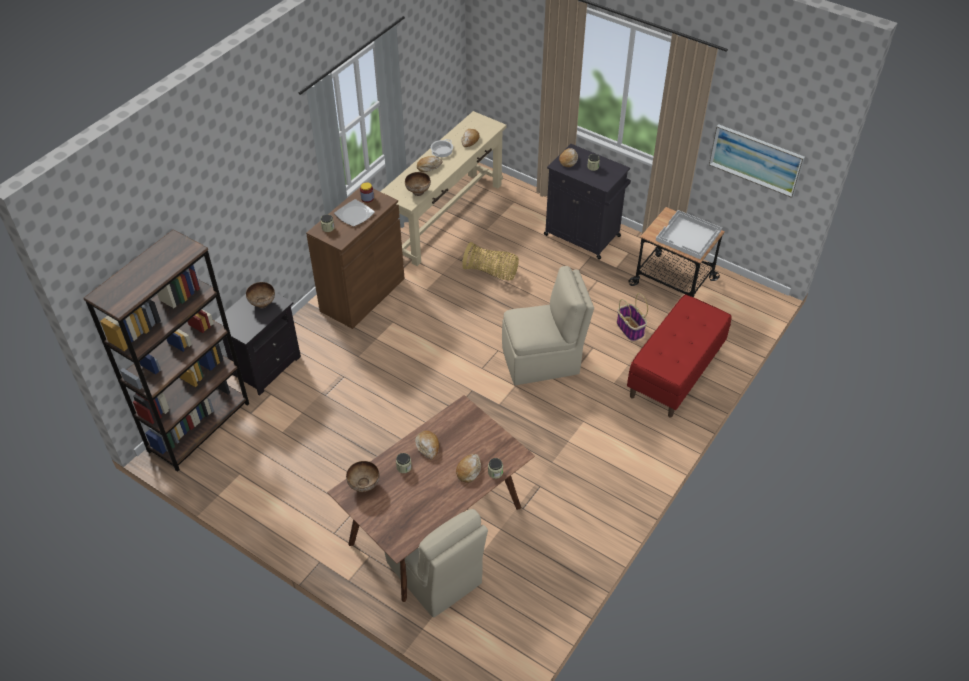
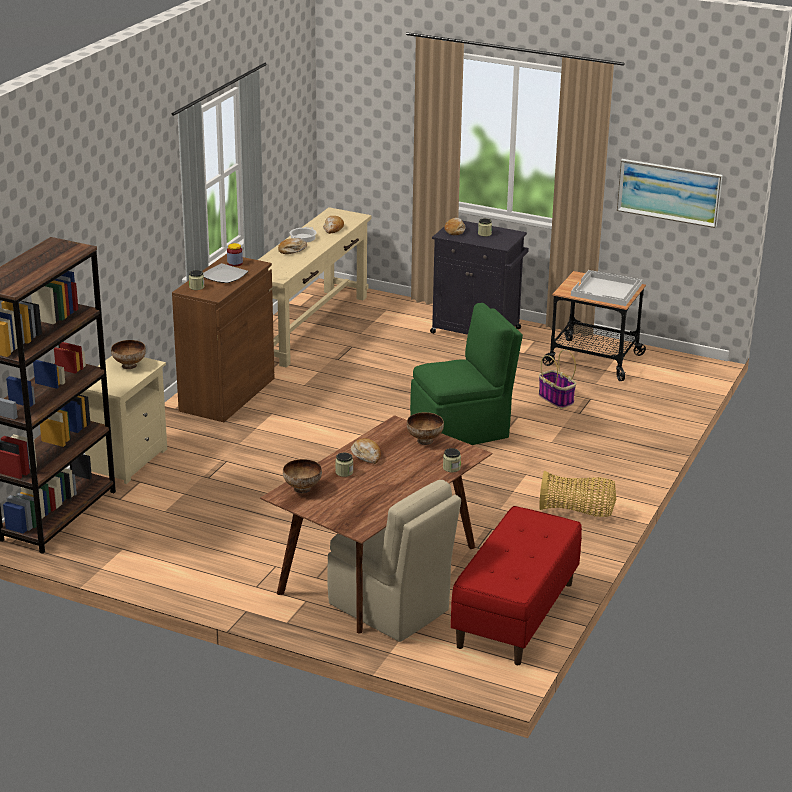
camera: 10 degrees left, 20 degrees down
black nightstand [215,293,301,396] -> beige nightstand [80,356,167,484]
bowl [405,172,431,196] -> bowl moved to [407,412,444,445]
bread [456,454,481,483] -> none
basket [462,242,519,280] -> basket moved to [539,471,616,517]
beige chair [502,266,594,385] -> green chair [410,303,523,445]
red bench [627,294,732,418] -> red bench moved to [451,506,582,665]

